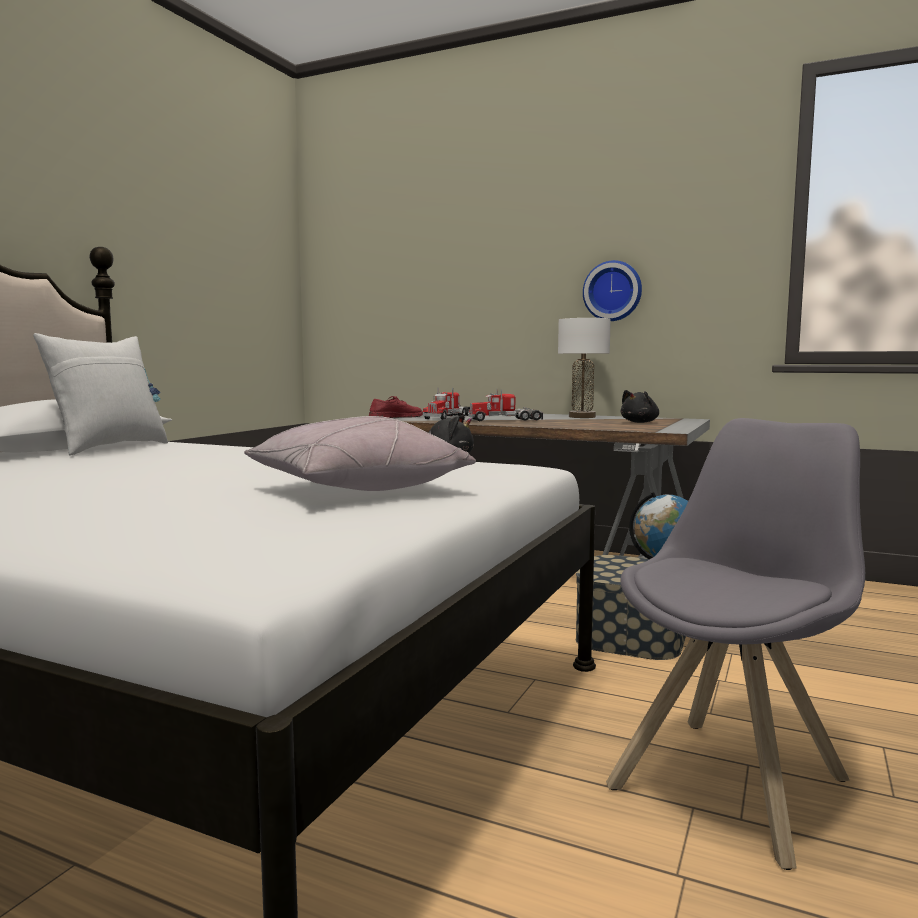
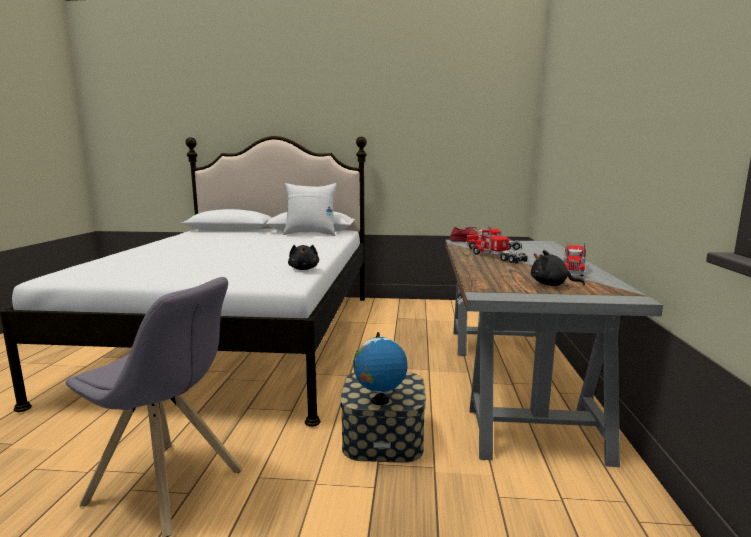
camera: 70 degrees right, 5 degrees up
purple pillow [244,416,476,491] -> none
table lamp [558,318,611,418] -> toy truck [563,242,586,277]
wall clock [583,260,642,321] -> none

